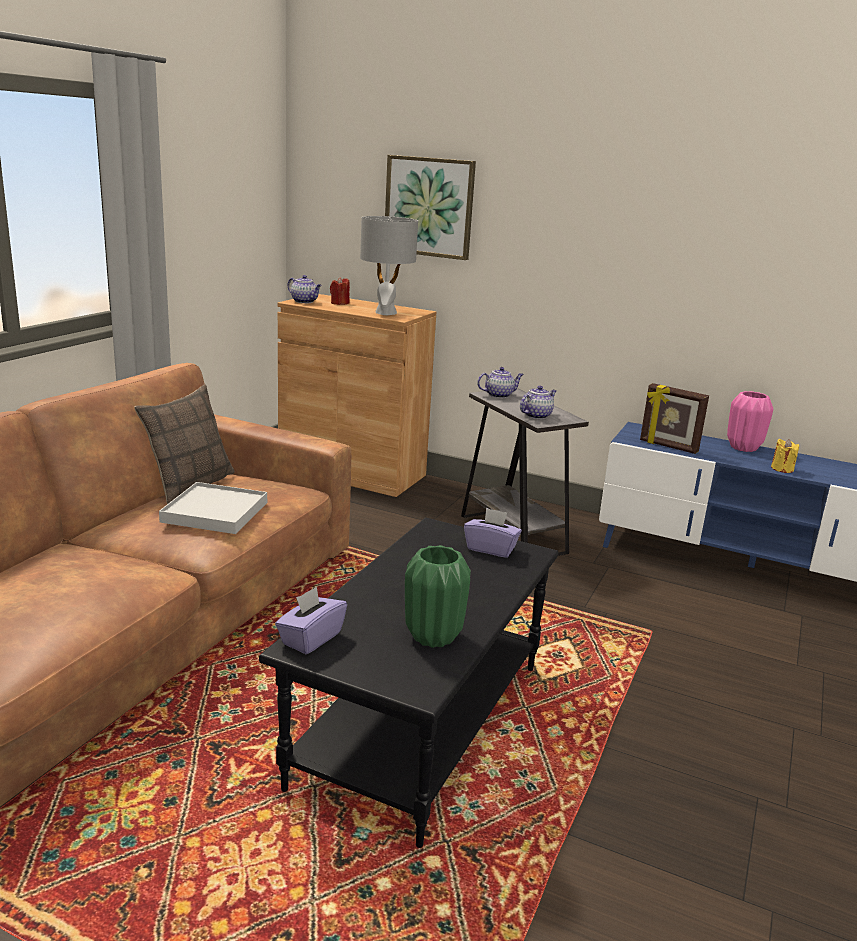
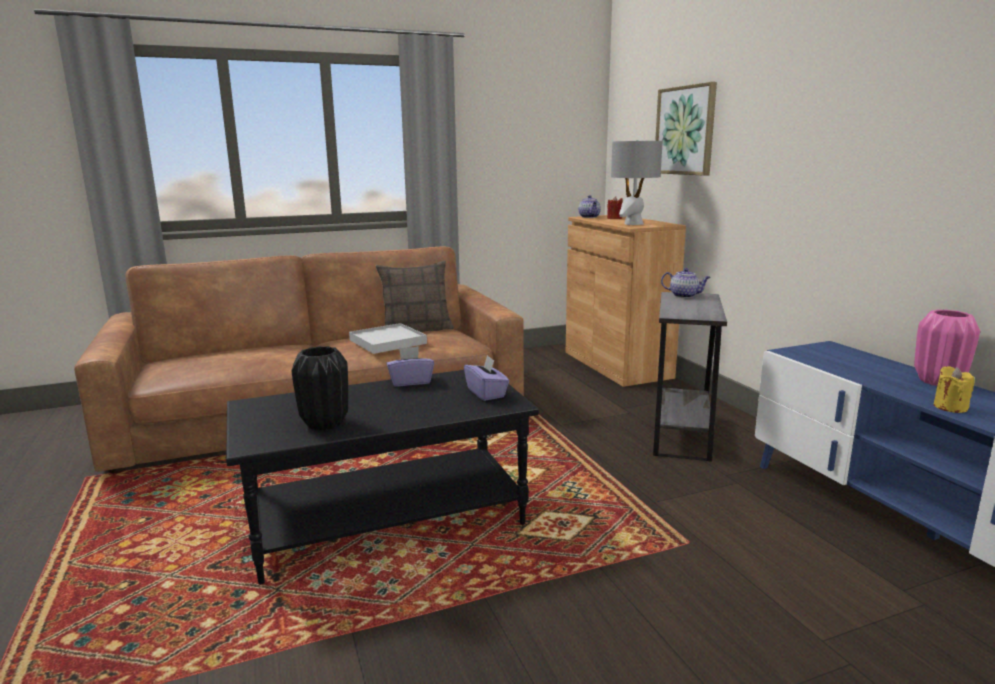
camera: 45 degrees right, 5 degrees down
purple tissue box [275,587,347,654] -> purple tissue box moved to [387,346,434,386]
green vase [405,545,471,648] -> black vase [292,346,348,430]
teapot [520,386,556,419] -> none
picture frame [640,383,709,454] -> none

